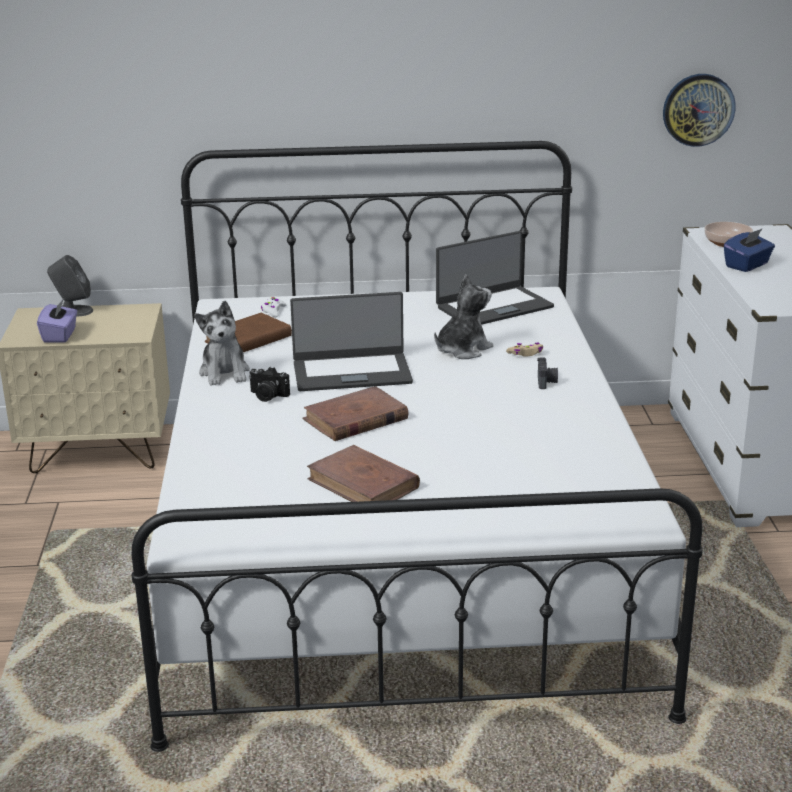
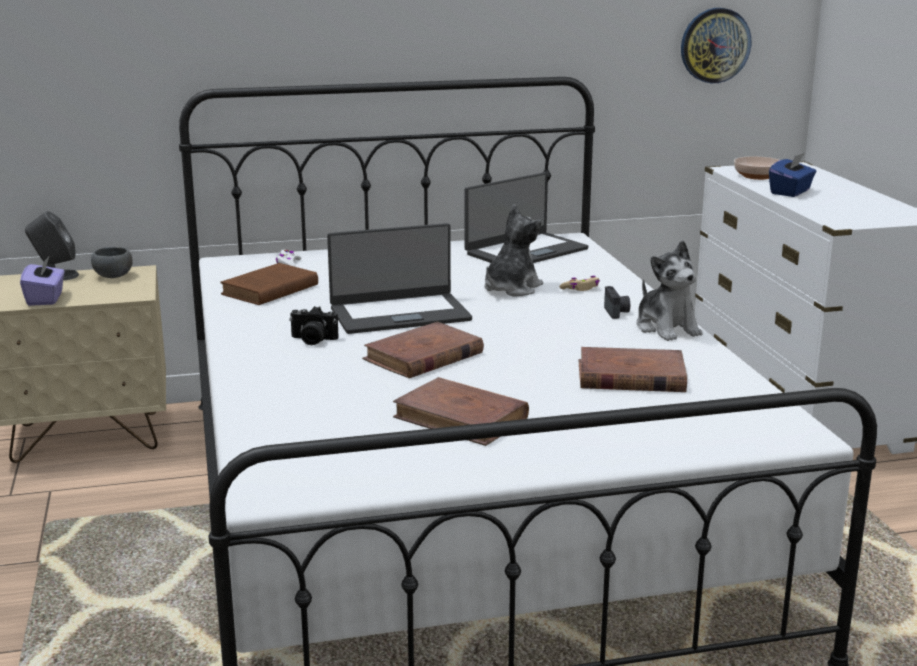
camera: 10 degrees left, 5 degrees down
plush toy [194,301,250,386] -> plush toy moved to [636,240,702,341]
none -> grey bowl [91,247,133,278]
none -> brown book [579,347,687,392]

